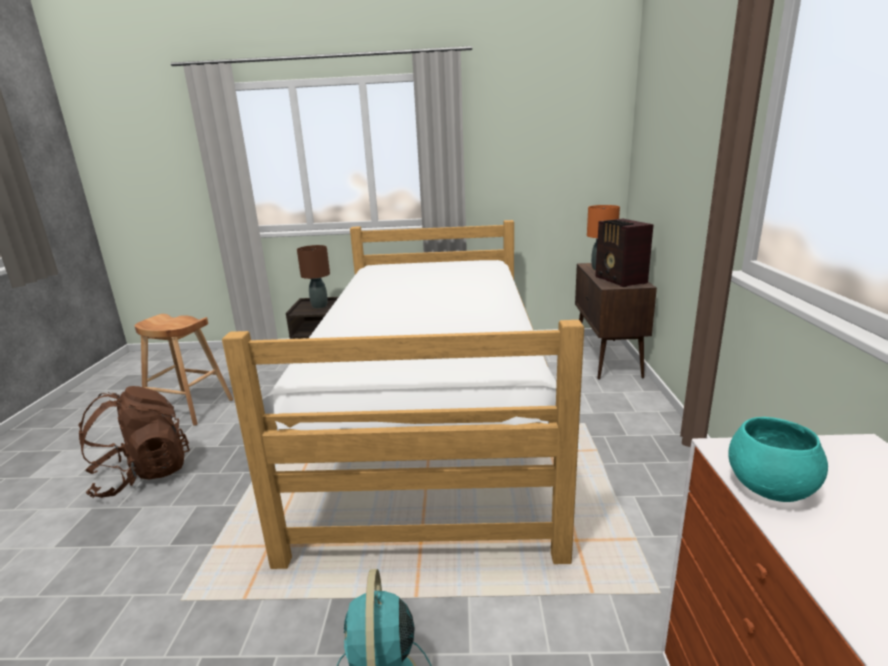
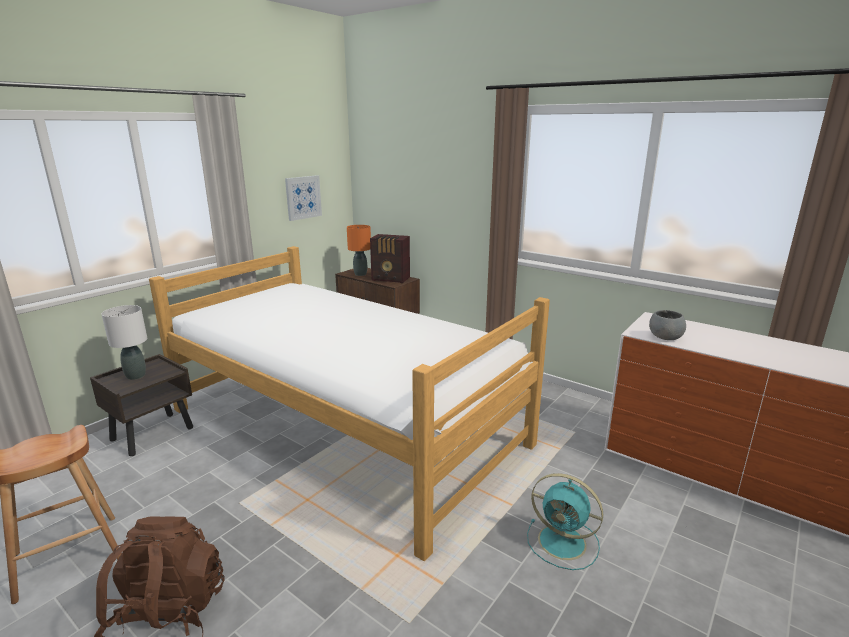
camera: 55 degrees left, 0 degrees up
brown table lamp [297,245,330,309] -> white table lamp [102,305,147,380]
turquoise bowl [728,417,828,502] -> grey bowl [649,310,686,340]
none -> picture [285,175,322,221]

